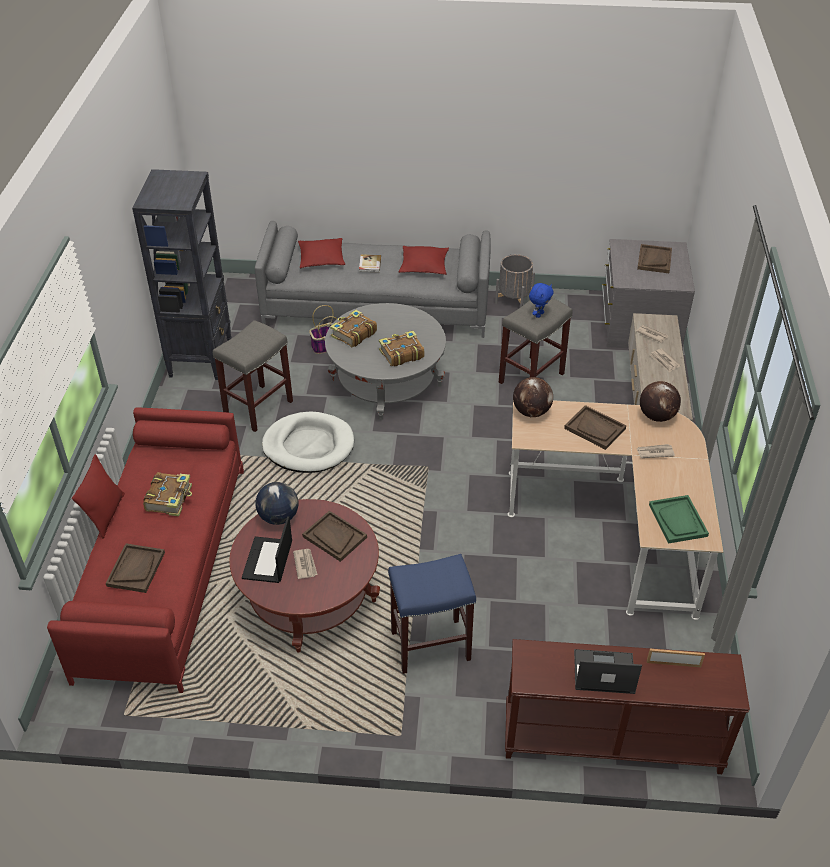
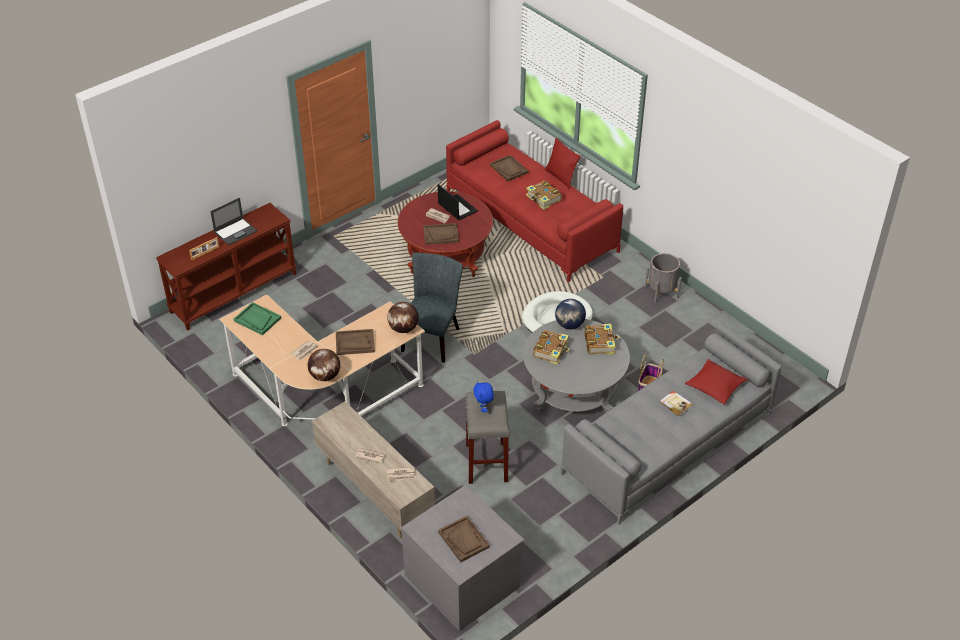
camera: 135 degrees right, 0 degrees up
black bookcase [132,169,232,380] -> none
grey stool [213,320,293,432] -> none
globe [256,482,298,525] -> globe moved to [555,299,586,329]
blue stool [388,554,476,674] -> none
red pillow [398,246,449,275] -> none
grey planter [495,254,535,308] -> grey planter moved to [645,253,682,303]
none -> grey chair [401,253,463,363]

